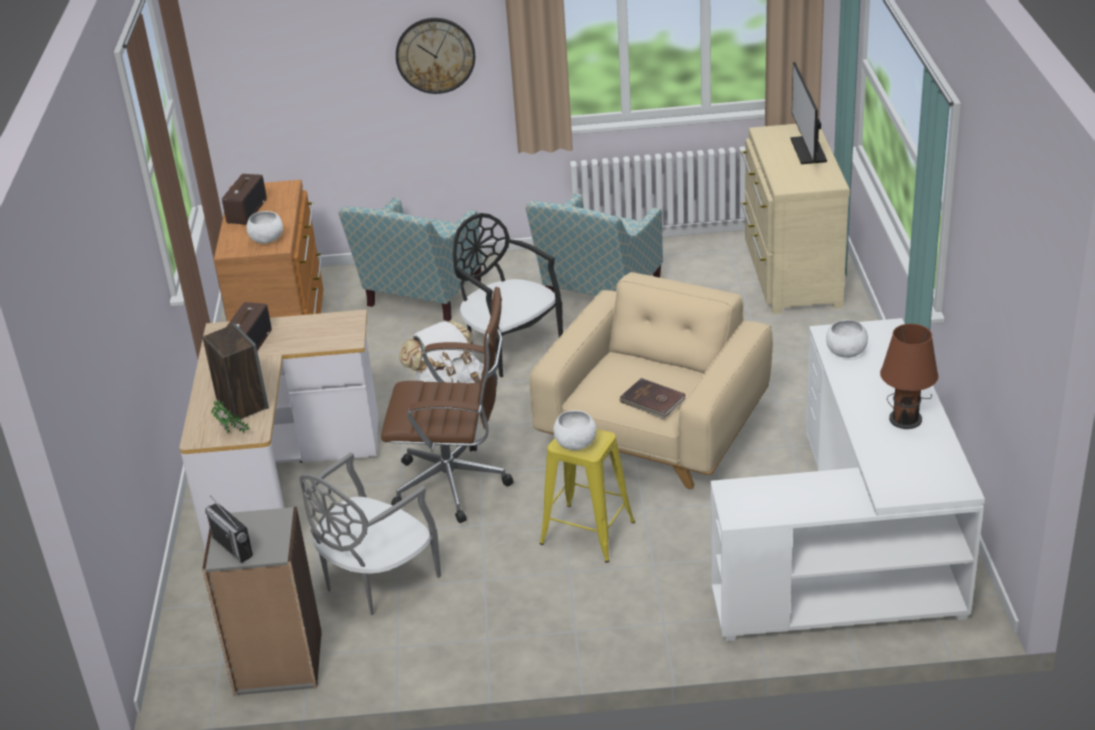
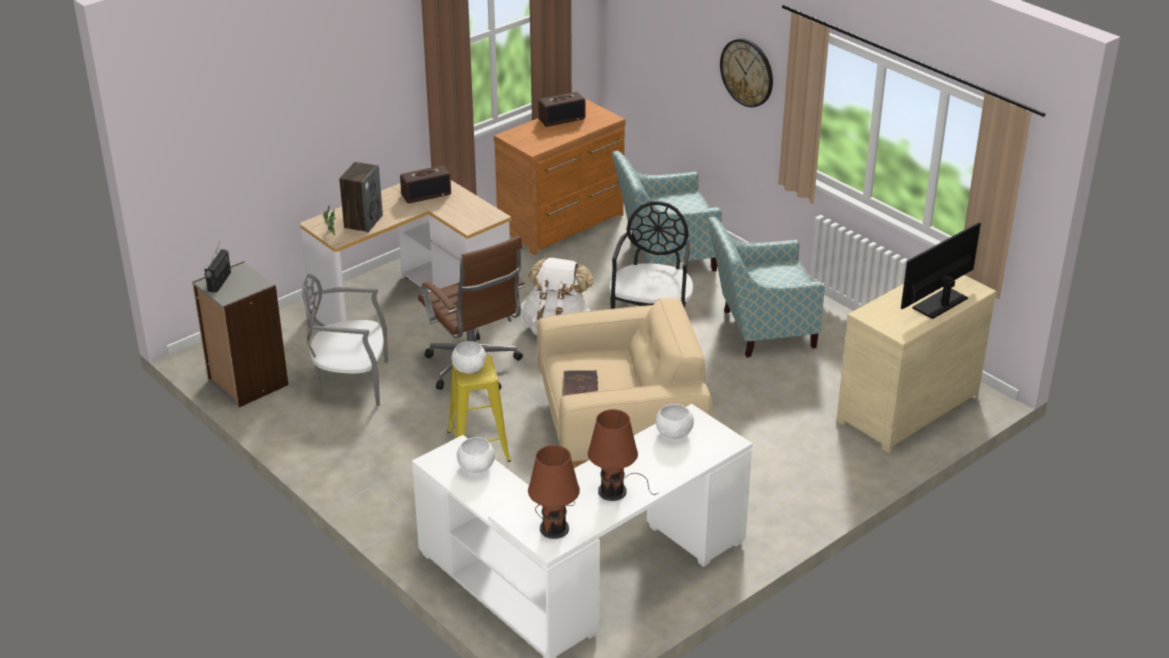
camera: 50 degrees right, 0 degrees up
white bowl [247,211,283,244] -> white bowl moved to [457,437,495,473]
none -> brown table lamp [528,445,580,539]

